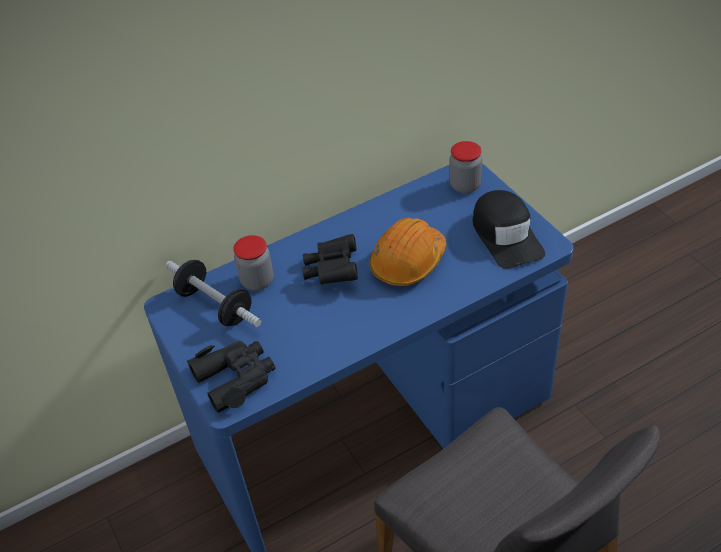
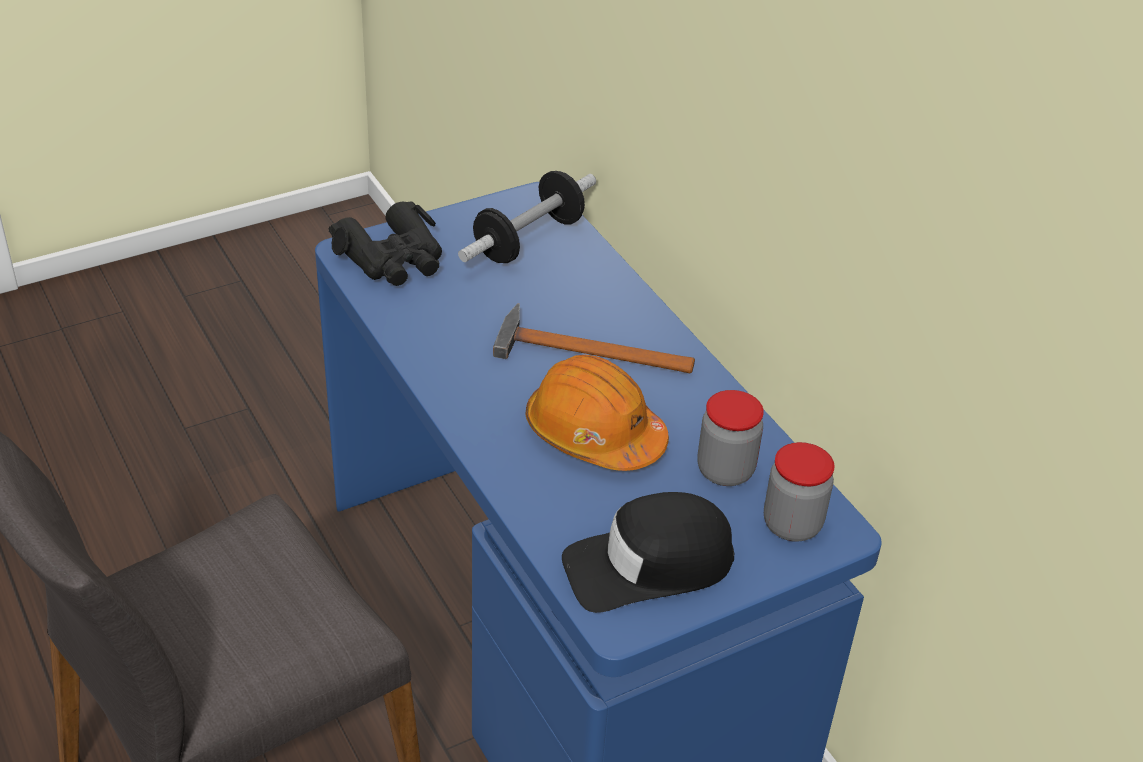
camera: 85 degrees right, 5 degrees down
jar [233,235,273,291] -> jar moved to [698,390,764,486]
black binoculars [302,234,358,285] -> hammer [493,303,695,373]

